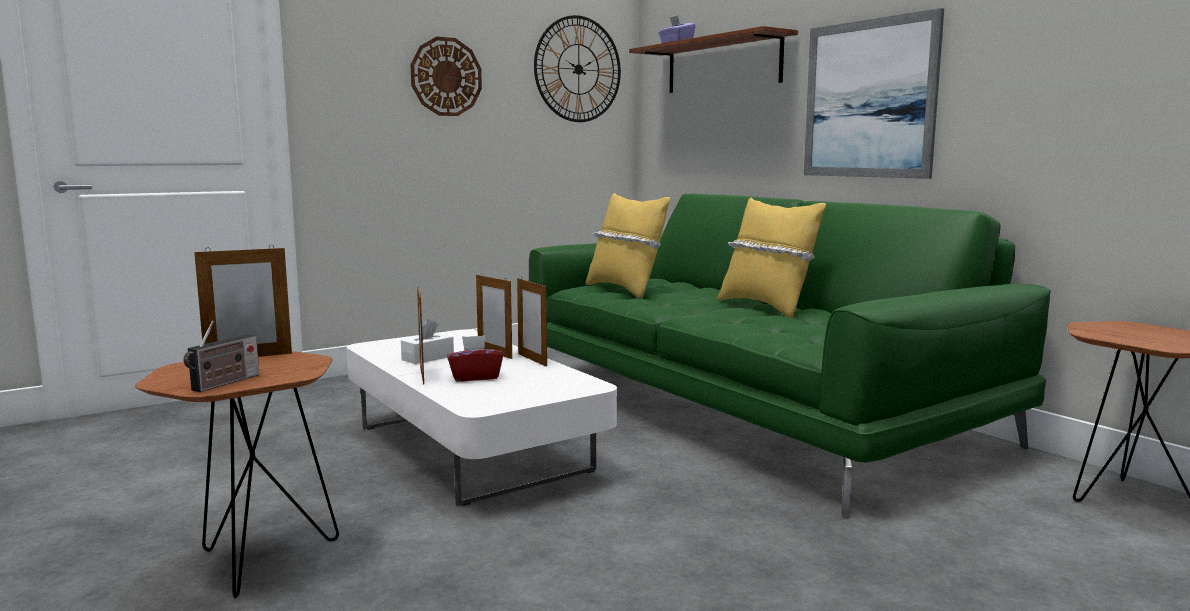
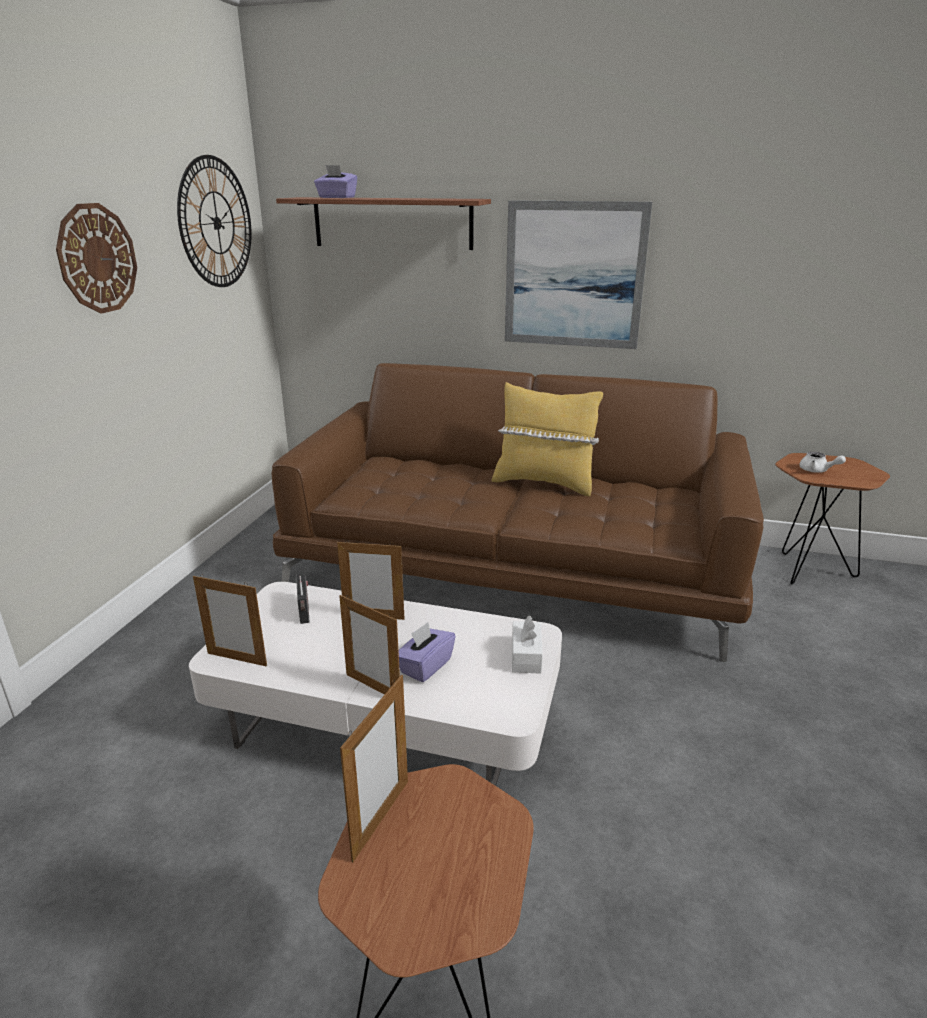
camera: 40 degrees left, 15 degrees up
radio [184,321,259,392] -> radio moved to [296,573,310,624]
white tissue box [401,319,454,364] -> white tissue box moved to [512,615,543,674]
red tissue box [447,335,503,381] -> purple tissue box [398,622,455,682]
picture frame [517,277,547,367] -> picture frame moved to [193,574,267,667]
green sofa [529,193,1051,518] -> brown sofa [272,363,764,662]
yellow pillow [586,193,670,299] -> none
none -> white teapot [799,452,846,473]

